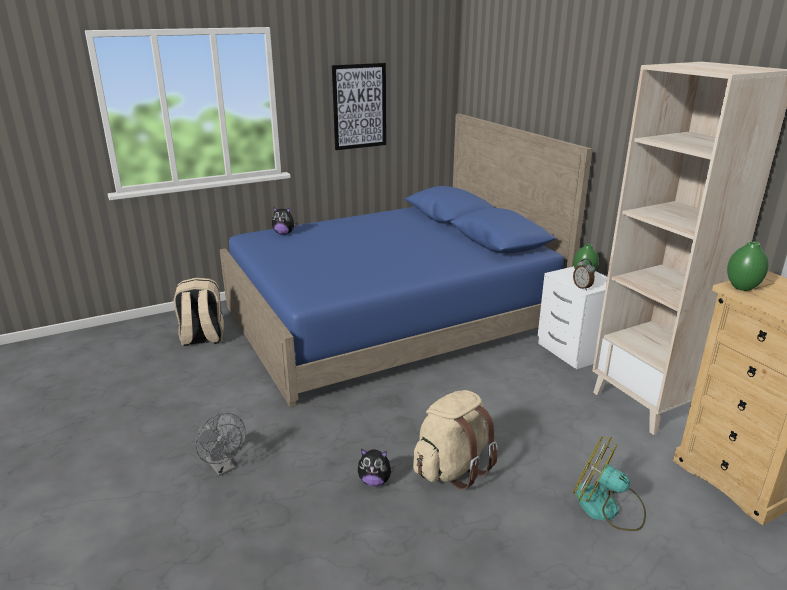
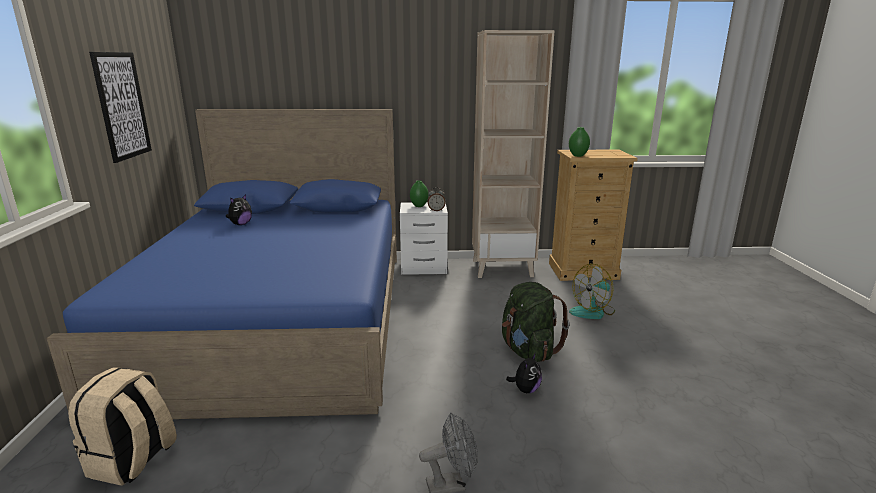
camera: 65 degrees left, 5 degrees down
plush toy [272,207,298,235] -> plush toy moved to [226,194,252,225]
beige backpack [413,390,498,490] -> green backpack [502,282,570,362]

